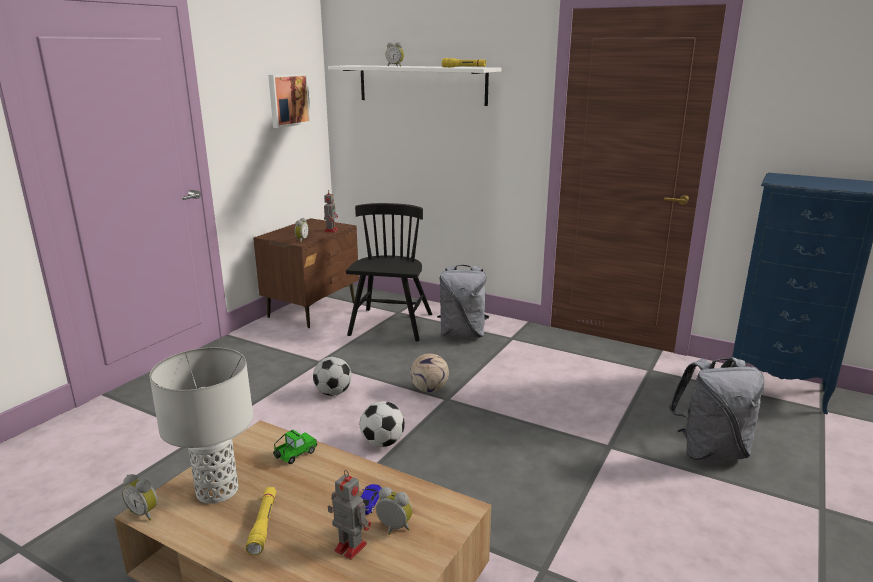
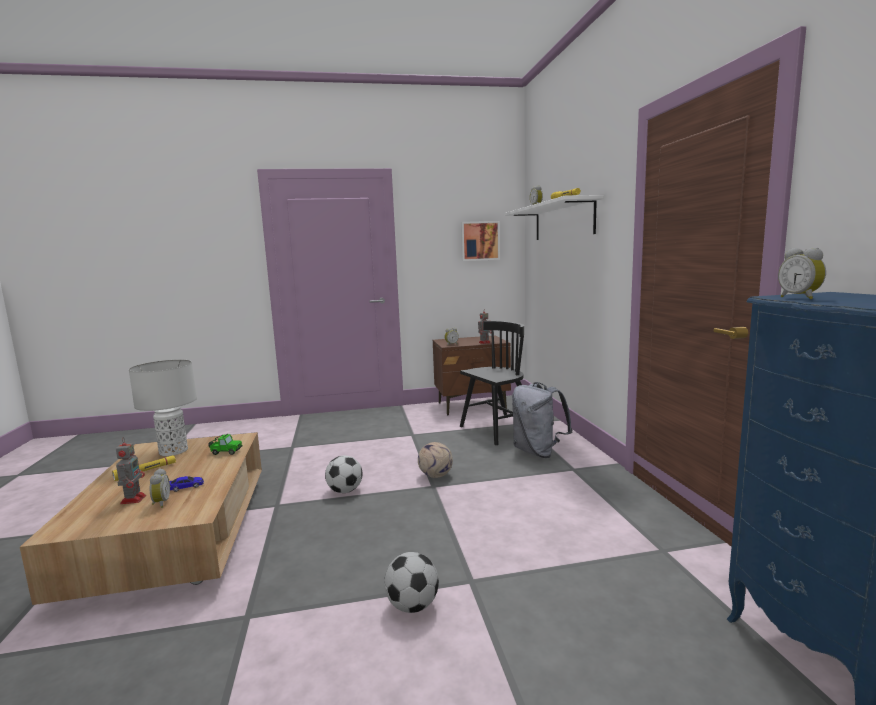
camera: 50 degrees right, 10 degrees down
alarm clock [122,474,157,521] -> alarm clock moved to [778,247,826,300]
football [313,357,352,396] -> football moved to [384,552,439,613]
grey backpack [668,357,764,461] -> none

